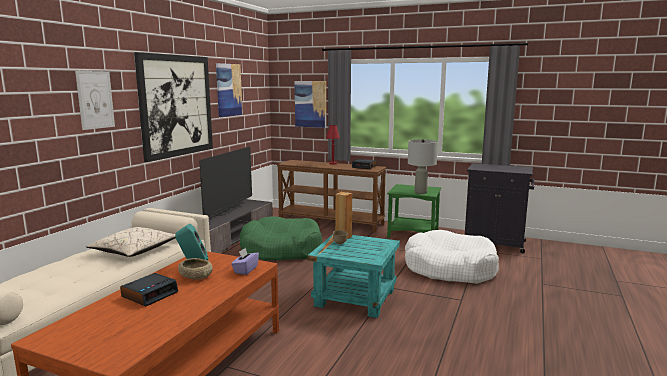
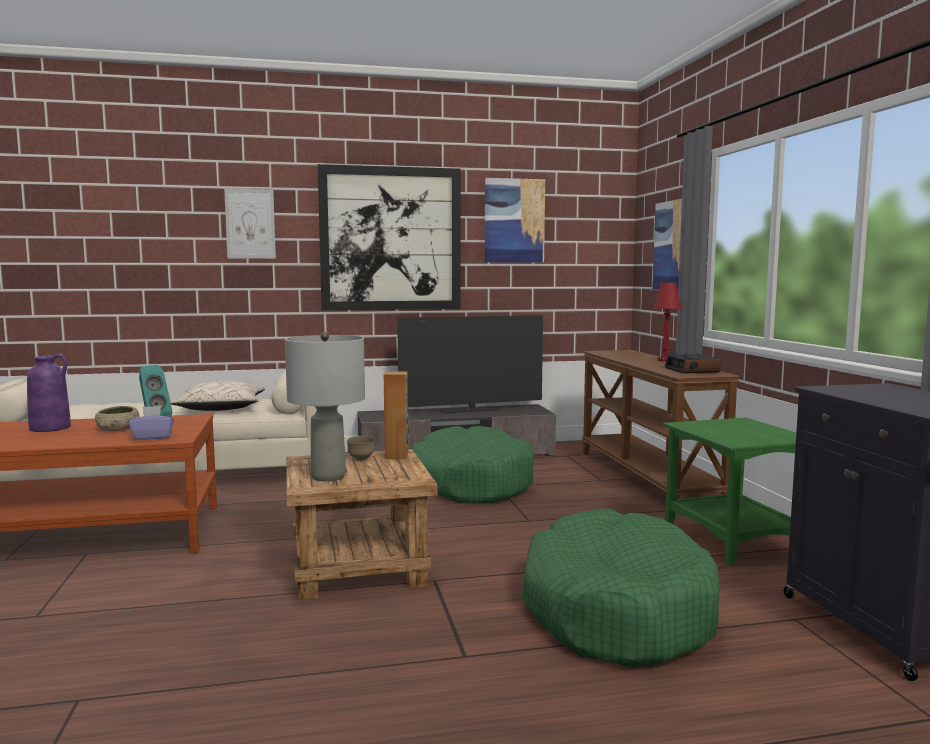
camera: 55 degrees right, 5 degrees down
alarm clock [120,273,178,306] -> purple vase [27,354,71,432]
turquoise side table [308,235,400,318] -> brown side table [286,449,438,600]
white dog bed [405,230,499,284] -> green dog bed [521,509,720,668]
grey table lamp [408,139,438,194] -> grey table lamp moved to [285,332,365,481]

